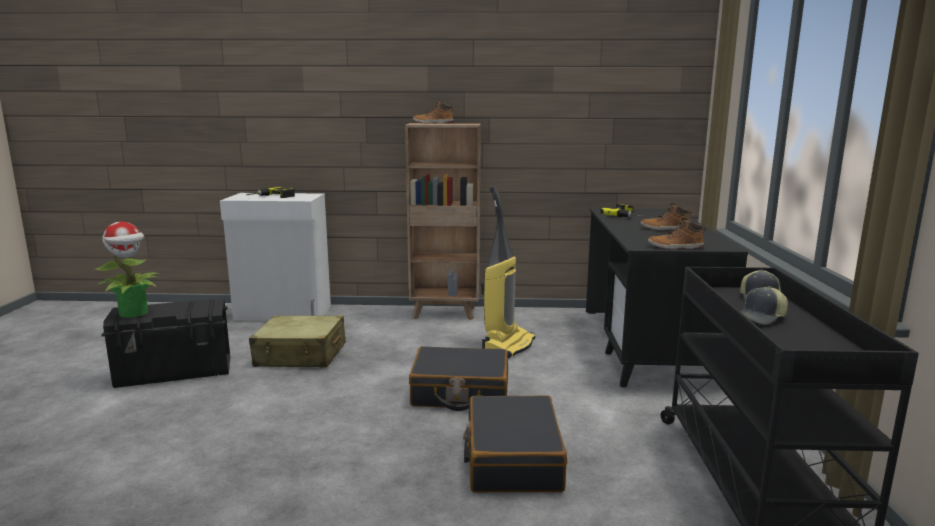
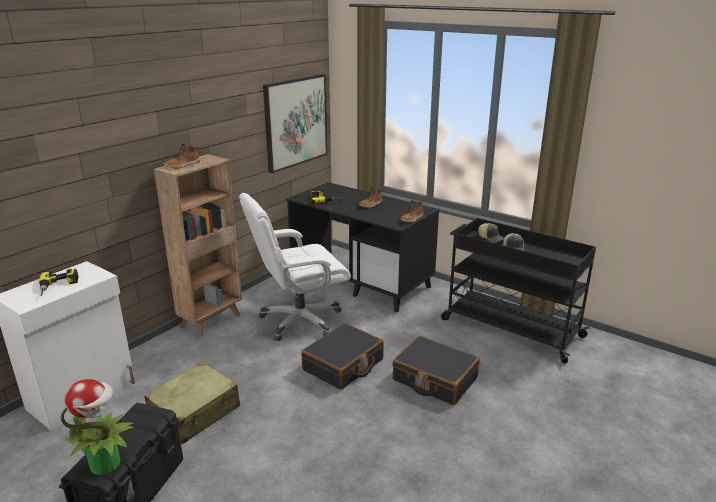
camera: 55 degrees left, 10 degrees up
vacuum cleaner [482,186,535,358] -> white office chair [239,193,351,341]
none -> picture [263,74,327,173]

